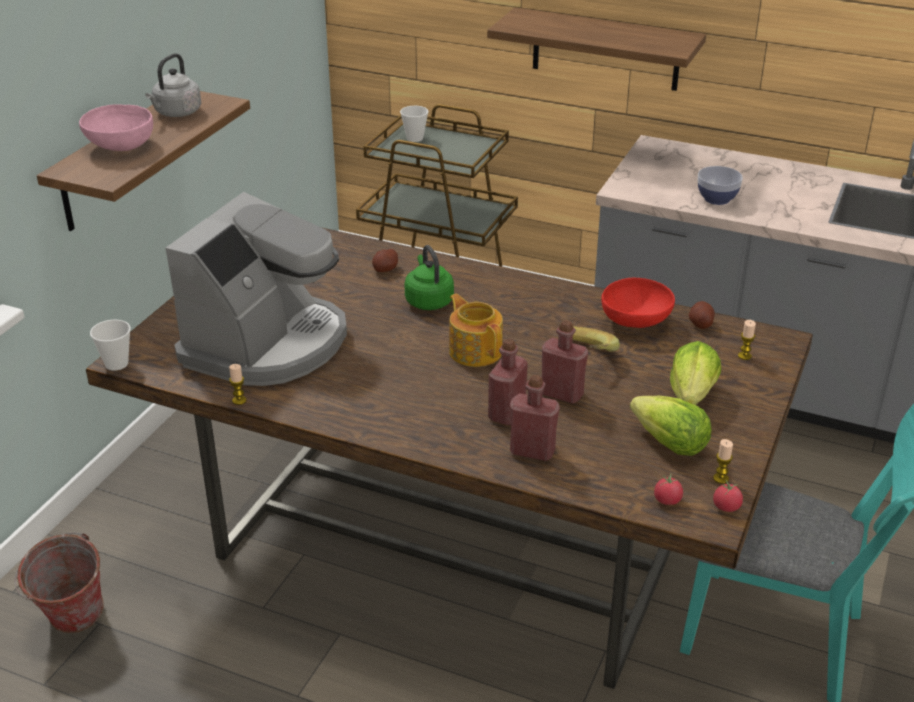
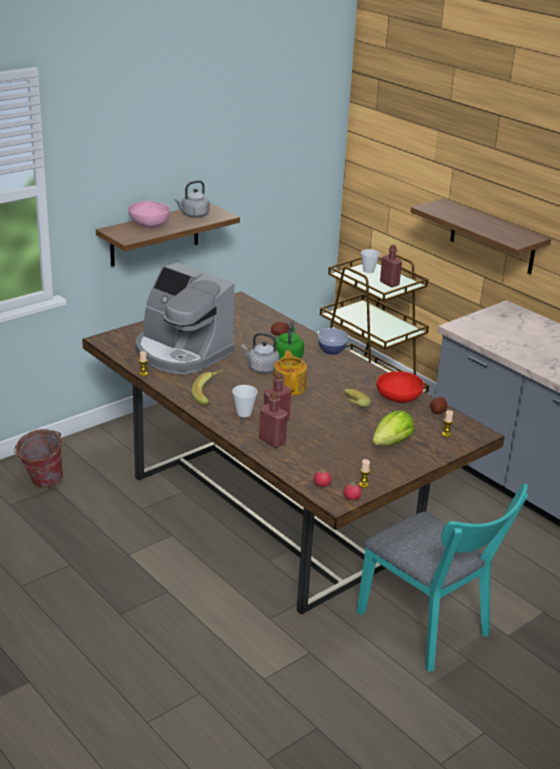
camera: 25 degrees right, 5 degrees down
cup [90,320,131,371] -> cup moved to [232,385,257,417]
coffee machine [166,192,347,386] -> coffee machine turned 75 degrees clockwise [135,262,234,374]
red bottle [542,320,588,404] -> red bottle moved to [380,245,402,287]
lettuce [630,396,711,456] -> none
bowl [698,166,743,205] -> bowl moved to [318,328,348,355]
none -> banana [192,369,227,405]
none -> grey kettle [242,333,280,373]

